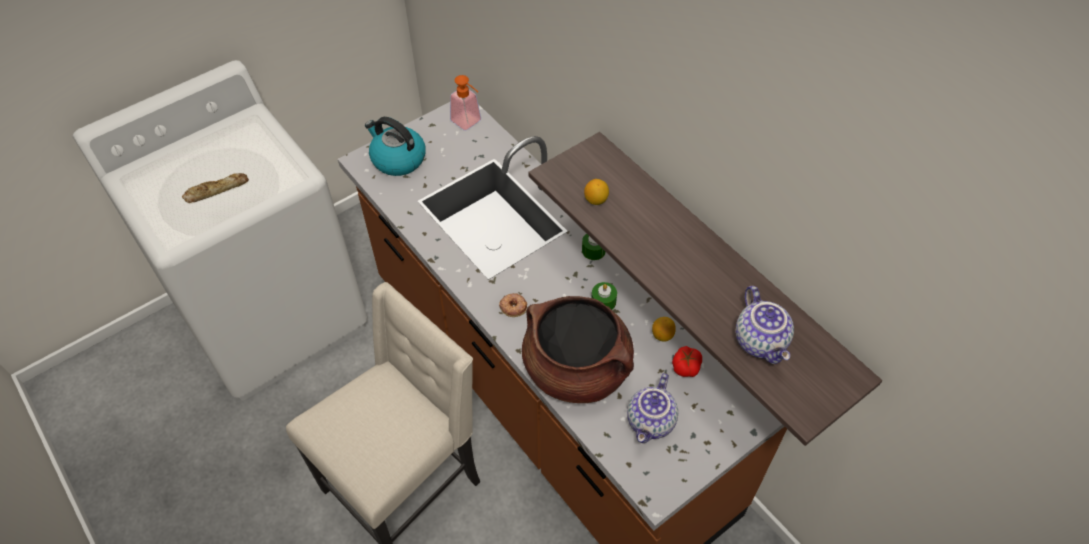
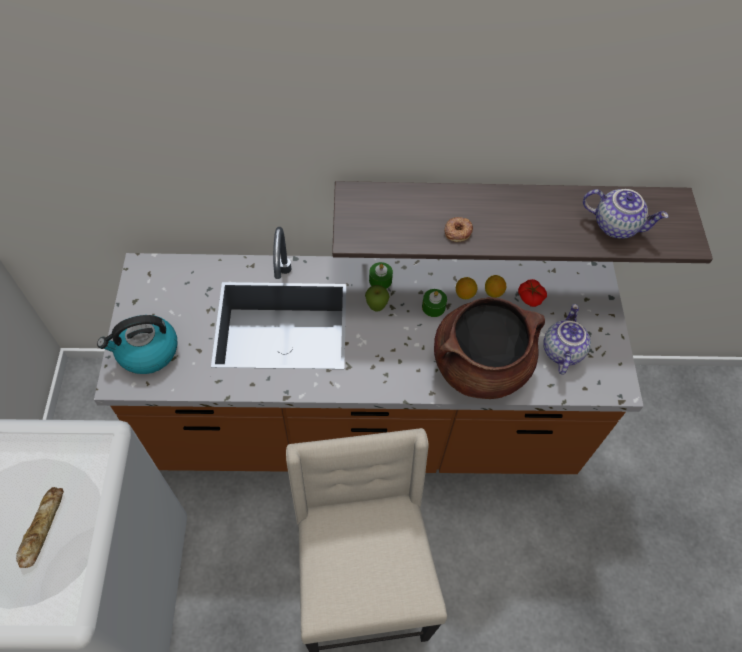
camera: 55 degrees left, 5 degrees up
soap dispenser [450,75,481,131] -> none
donut [499,293,527,317] -> donut moved to [444,217,473,242]
lemon [584,179,609,205] -> lemon moved to [456,277,477,299]
teapot [627,373,678,443] -> teapot turned 135 degrees counterclockwise [543,304,591,374]
none -> apple [365,285,390,312]

